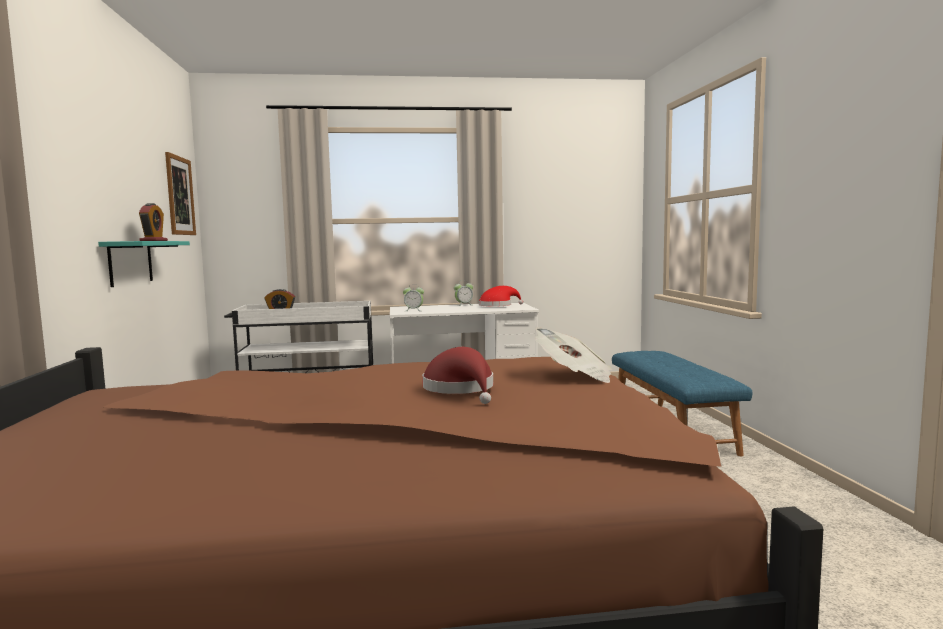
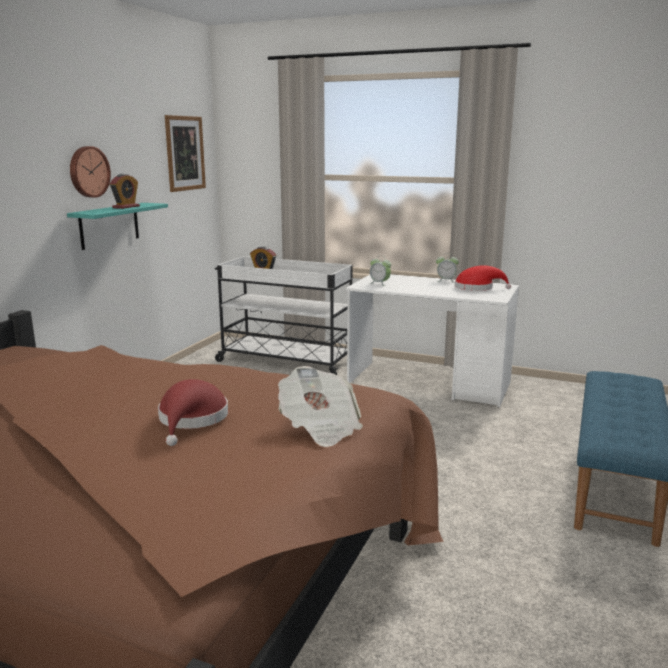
camera: 30 degrees right, 10 degrees up
none -> wall clock [70,146,111,198]

